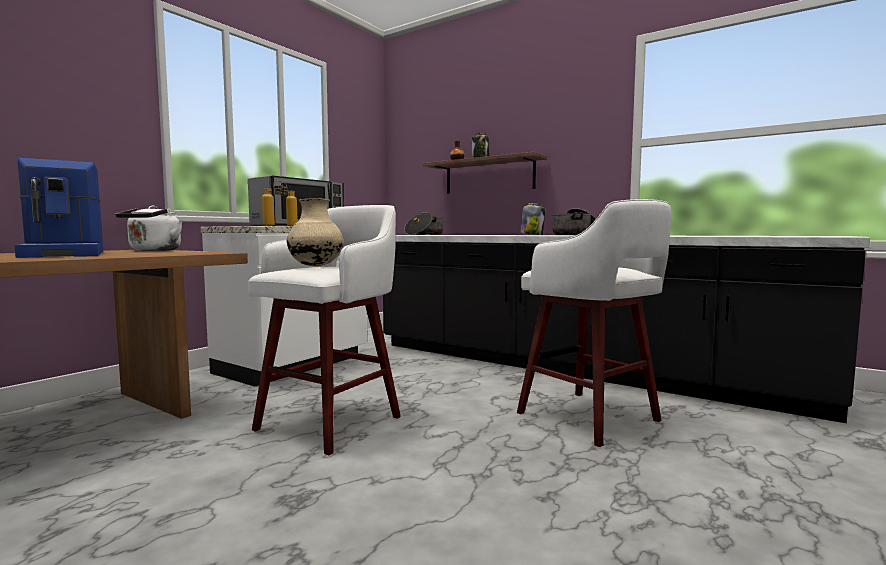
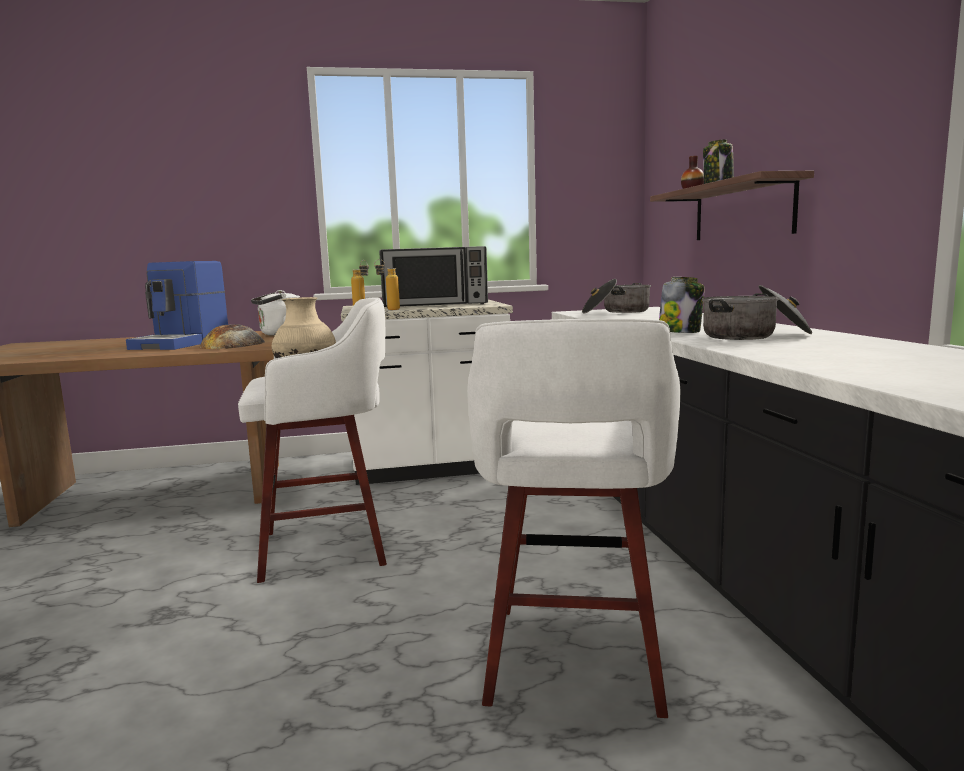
camera: 45 degrees right, 5 degrees up
none -> bread [200,324,265,349]

